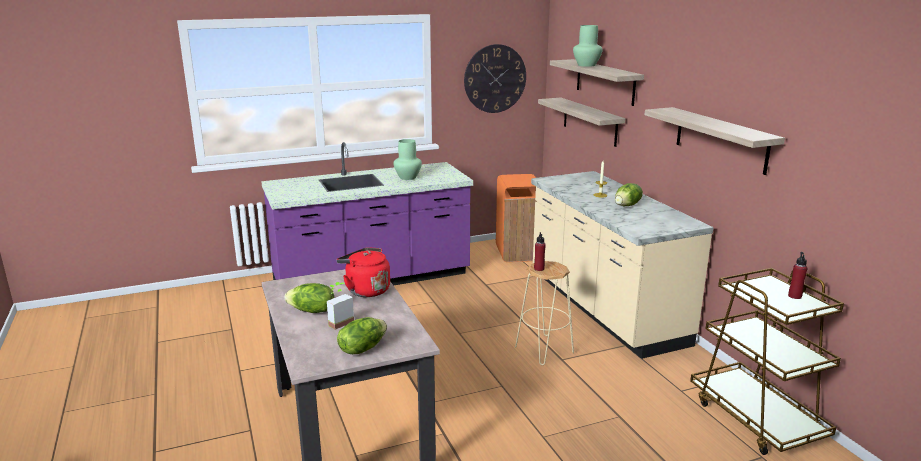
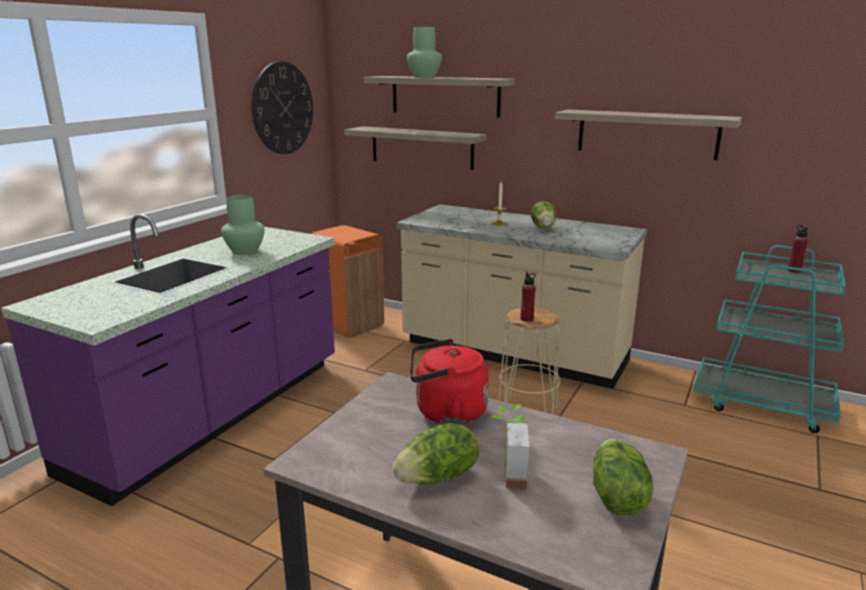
camera: 40 degrees left, 0 degrees up
brown cart [690,268,844,455] -> turquoise cart [693,245,846,433]

